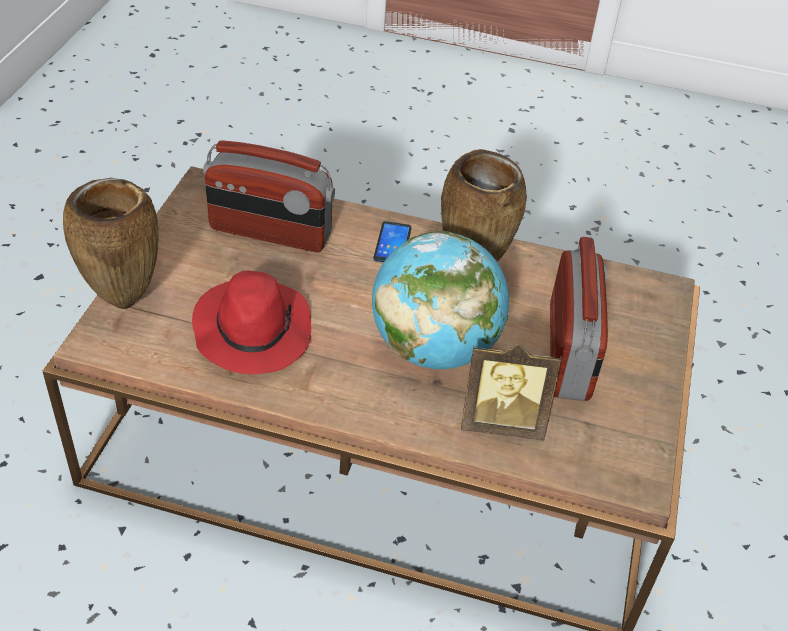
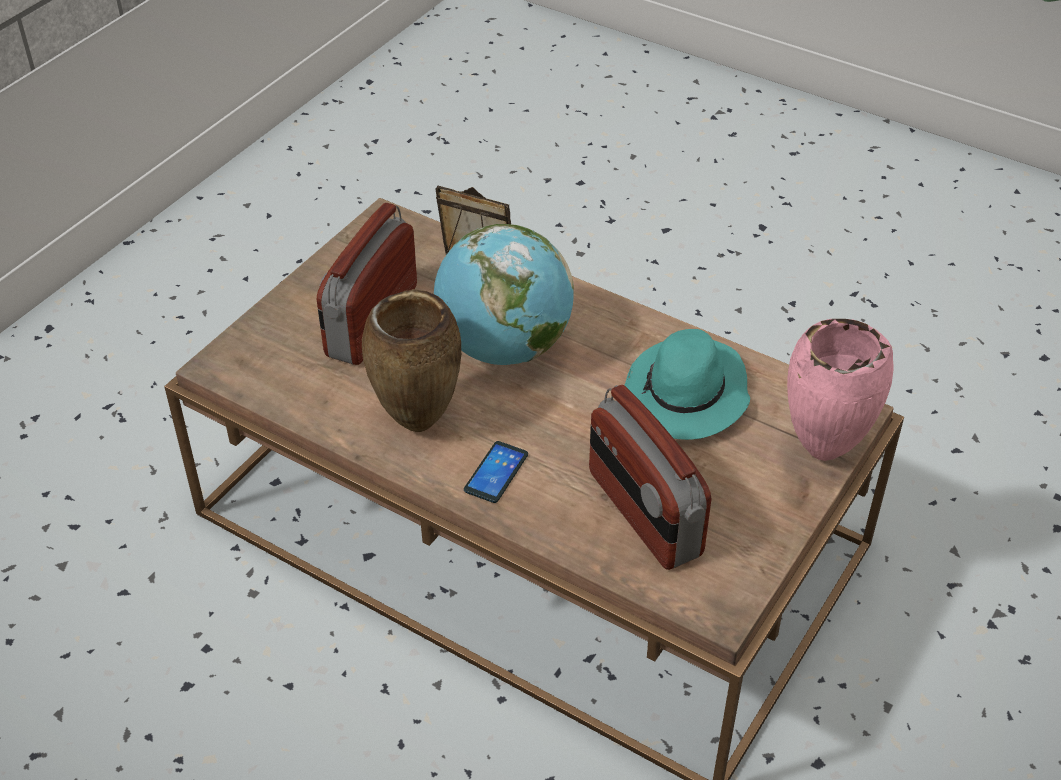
camera: 160 degrees left, 0 degrees up
brown vase [63,178,159,309] -> pink vase [787,319,893,461]
red hat [192,271,311,374] -> turquoise hat [625,329,750,440]
radio [203,140,335,252] -> radio turned 150 degrees counterclockwise [589,385,712,570]

